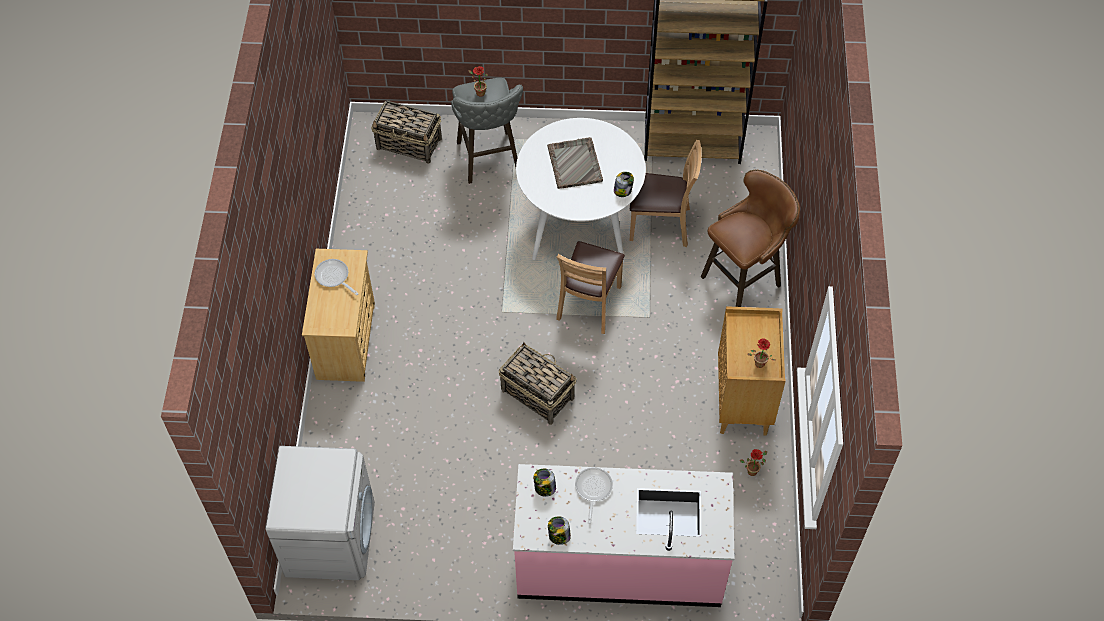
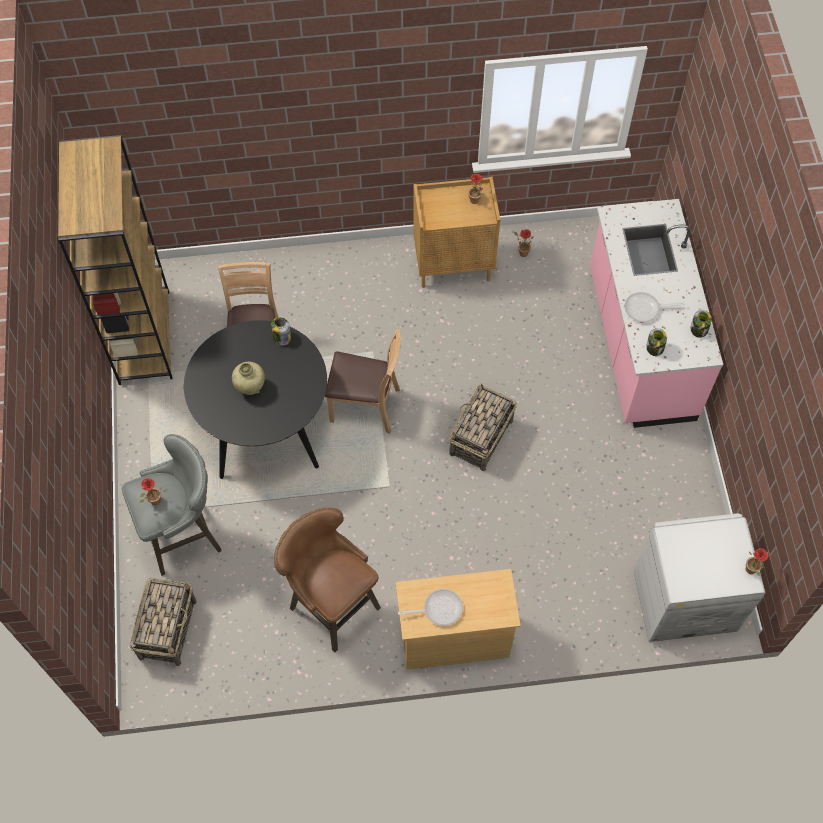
camera: 100 degrees left, 5 degrees up
frying pan [315,259,359,295] -> frying pan turned 135 degrees counterclockwise [398,589,463,626]
white dining table [516,118,646,263] -> black dining table [184,320,327,479]
grey tray [547,137,603,189] -> beige vase [232,362,265,395]
brown stool [701,170,800,307] -> brown stool moved to [274,507,381,652]
none -> potted plant [746,548,768,576]

